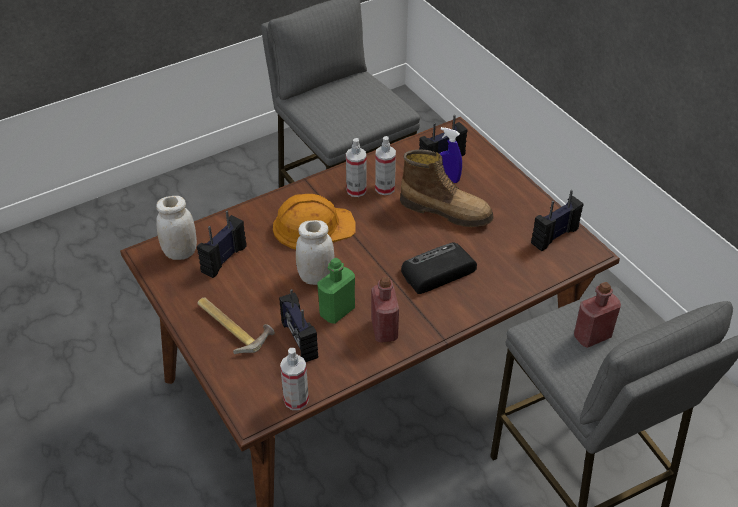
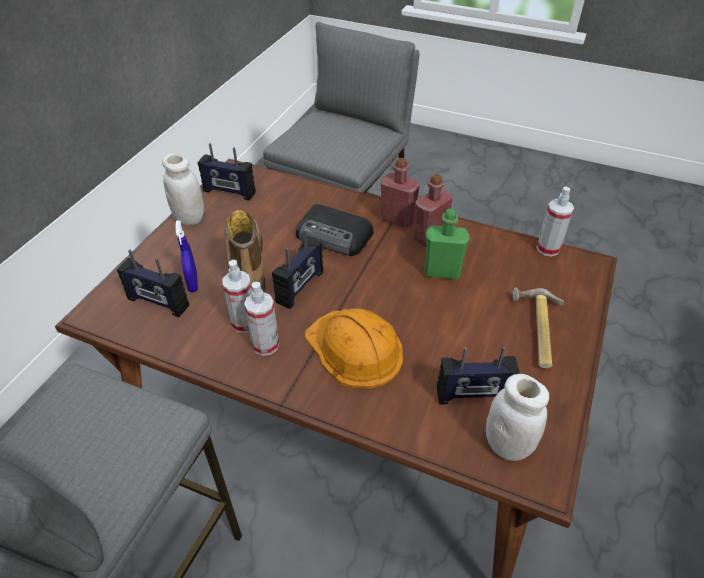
camera: 125 degrees left, 0 degrees up
radio [279,289,318,362] -> radio moved to [272,229,323,309]
white jar [296,220,334,285] -> white jar moved to [162,153,204,226]
red bottle [574,282,621,348] -> red bottle moved to [381,158,420,228]

